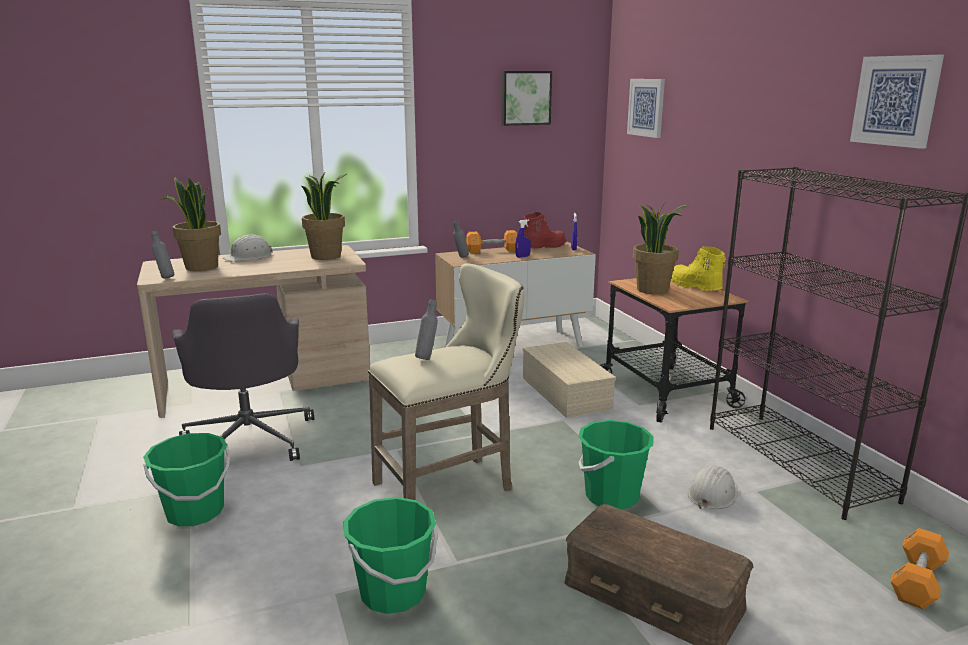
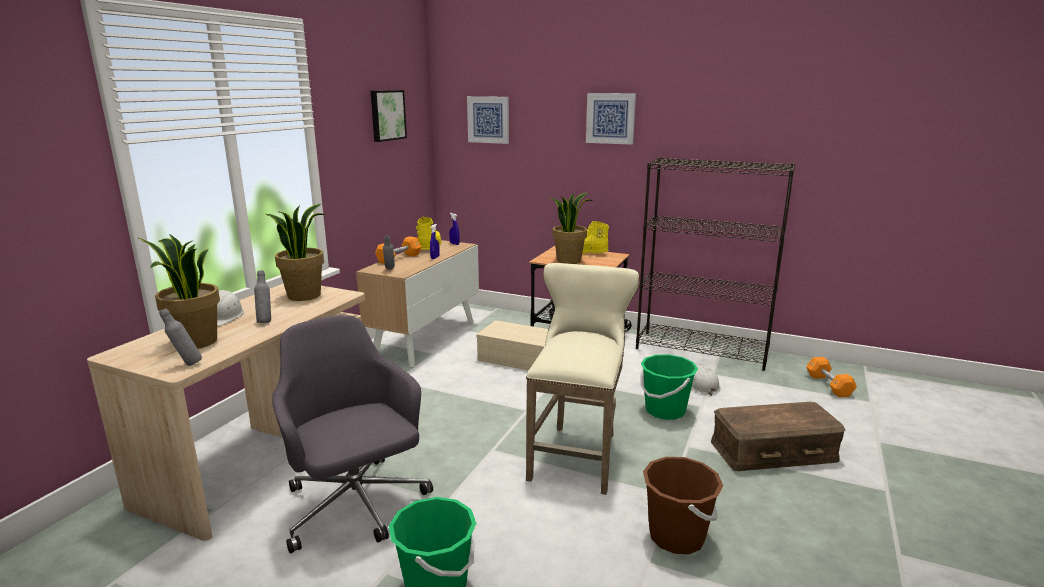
camera: 45 degrees left, 0 degrees up
grey office chair [172,293,314,461] -> grey office chair turned 150 degrees counterclockwise [272,315,433,554]
green bucket [343,497,438,614] -> brown bucket [643,457,723,554]
grey bottle [415,299,438,360] -> grey bottle moved to [254,271,271,323]
red boot [524,212,566,249] -> yellow boot [416,217,442,250]
picture [850,55,944,149] -> picture moved to [586,93,636,145]

